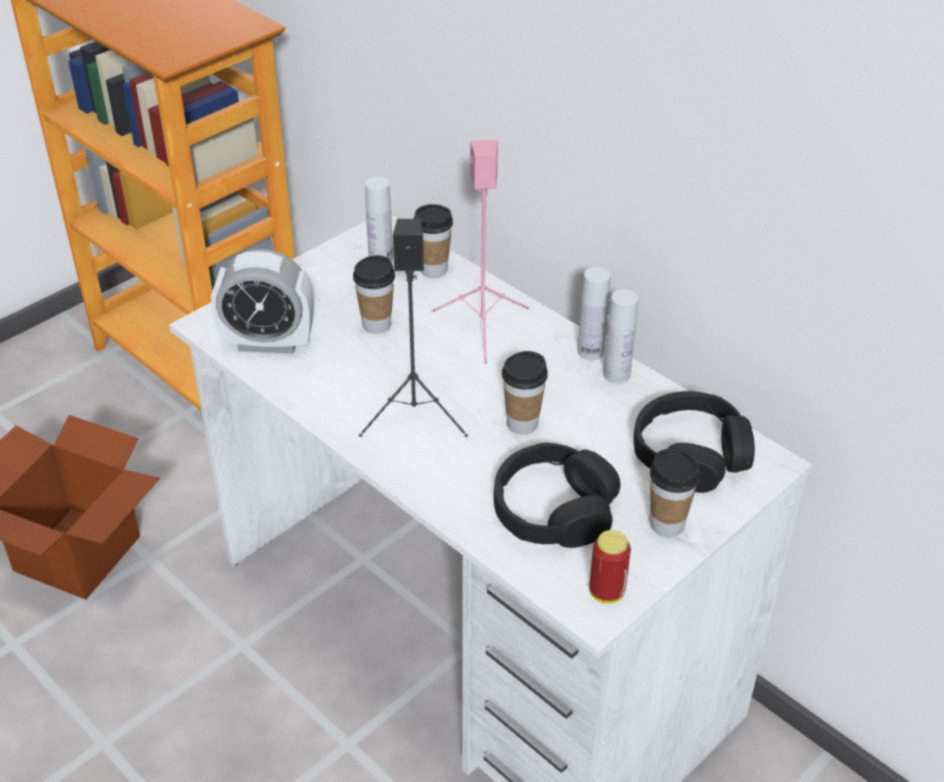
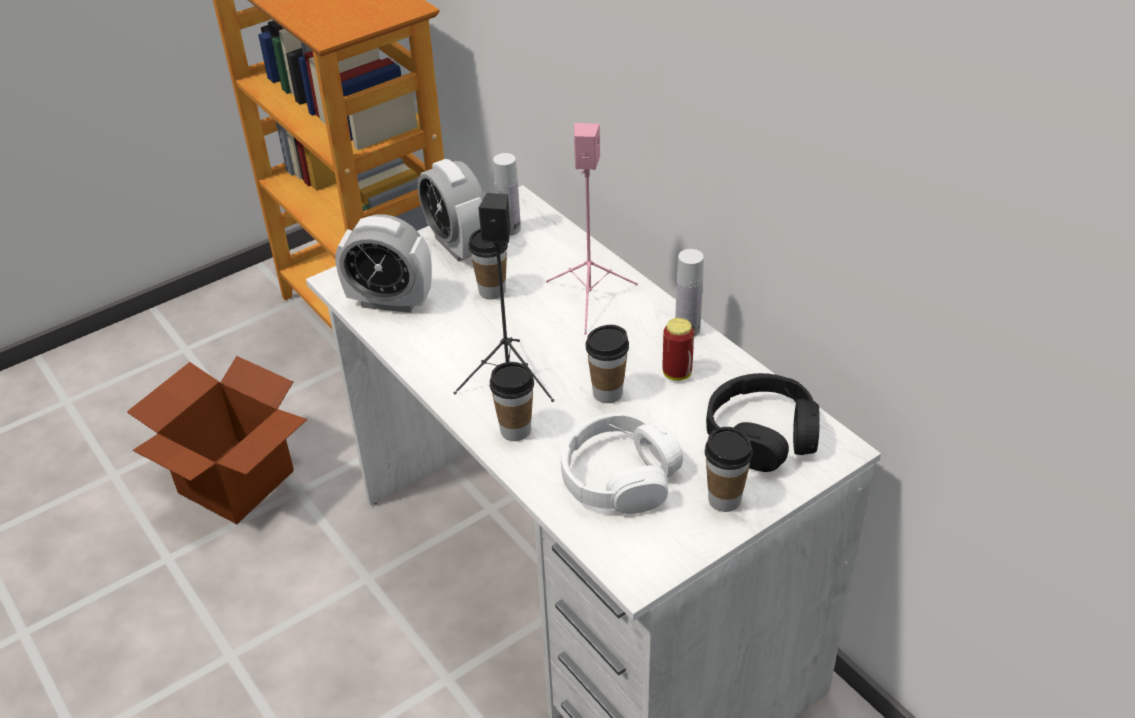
camera: 10 degrees right, 0 degrees up
cup [414,204,453,278] -> cup moved to [490,362,534,441]
black headphones [494,442,620,548] -> white headphones [561,412,683,514]
can [589,530,631,603] -> can moved to [663,318,694,381]
white bottle [603,289,638,384] -> none
none -> alarm clock [418,159,484,262]

